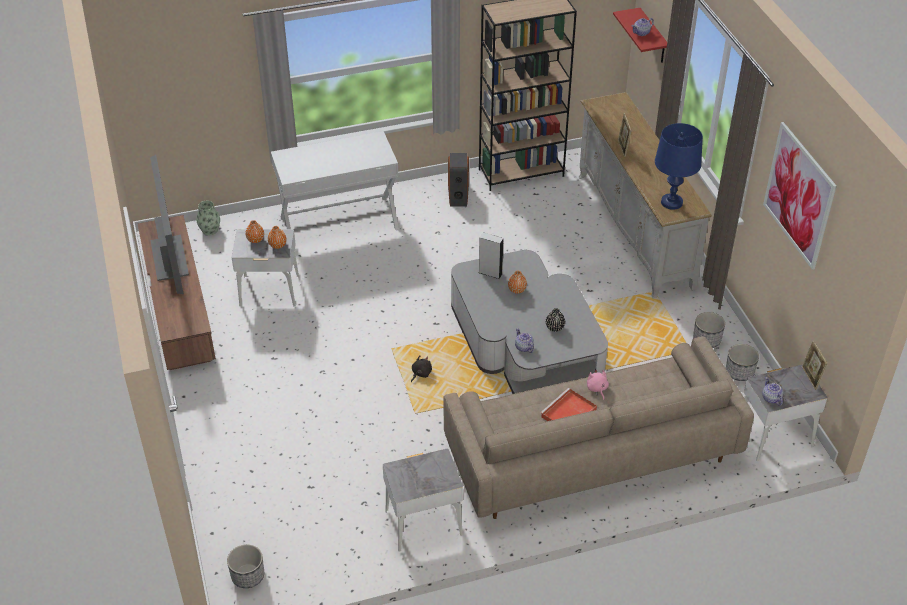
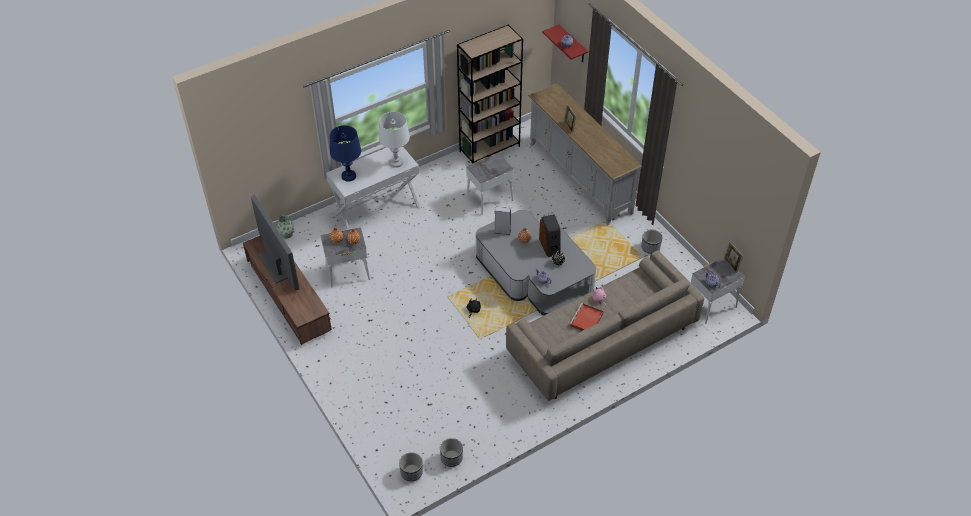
camera: 15 degrees left, 5 degrees up
side table [383,449,463,552] -> side table moved to [466,153,514,215]
speaker [448,153,469,206] -> speaker moved to [539,214,561,257]
blue table lamp [655,123,703,210] -> blue table lamp moved to [330,125,361,182]
planter [726,344,759,381] -> planter moved to [440,438,463,467]
picture [763,122,836,270] -> none
none -> white table lamp [379,112,410,168]

